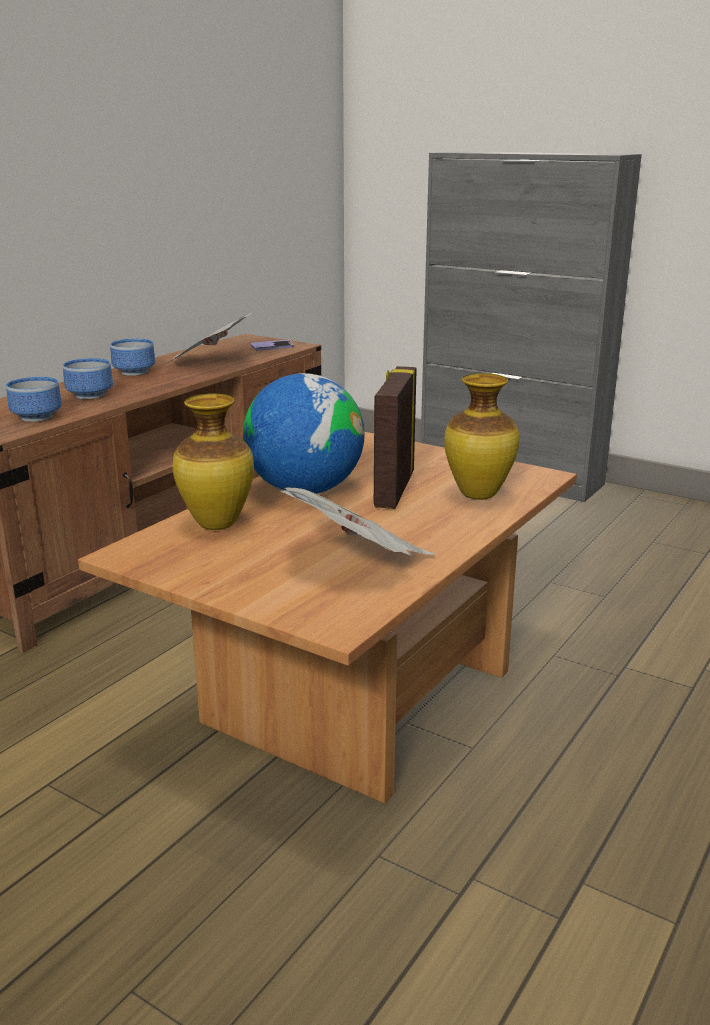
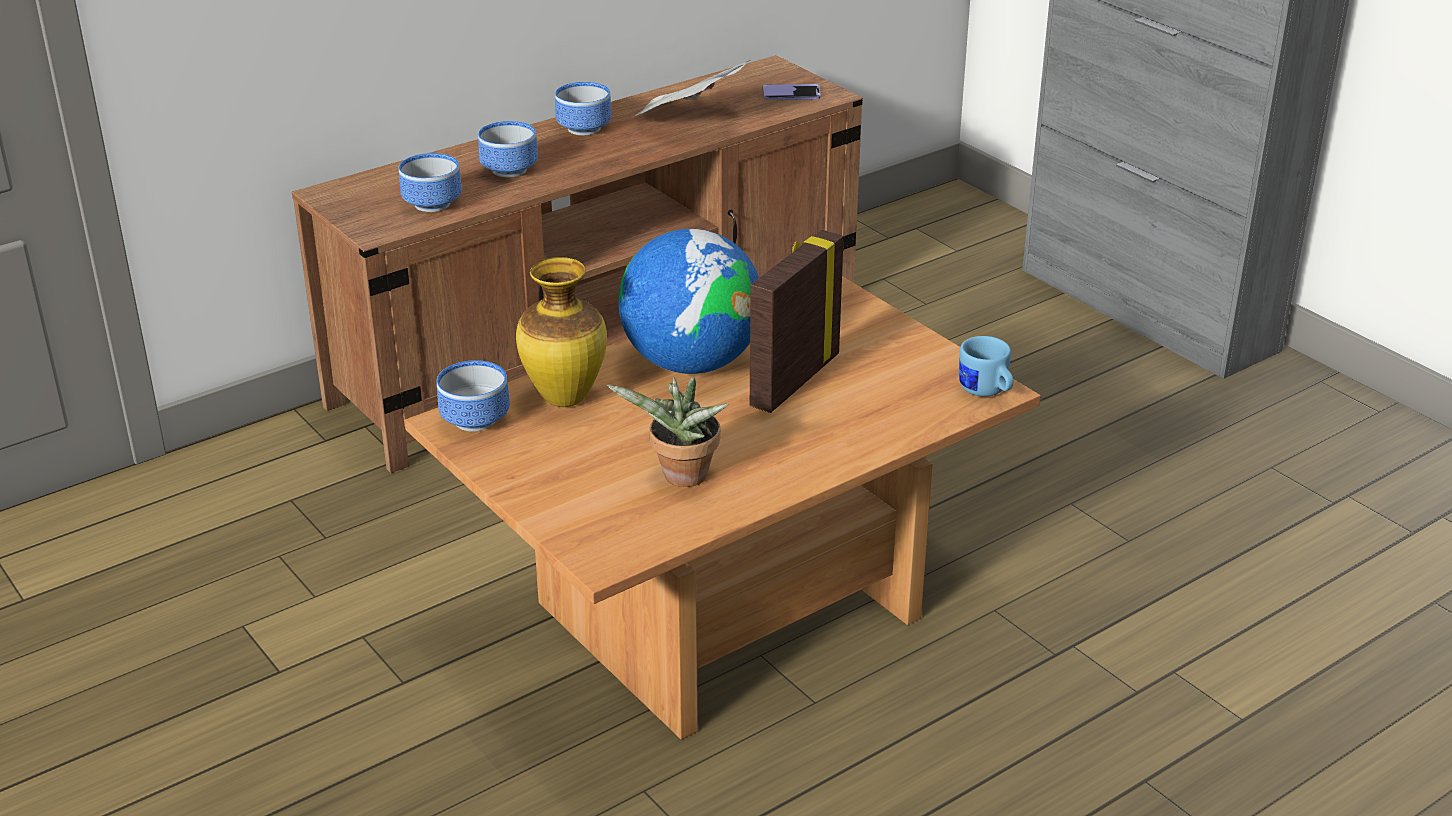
camera: 20 degrees right, 10 degrees up
newspaper [280,488,434,556] -> potted plant [606,377,729,487]
vase [444,373,519,500] -> none
none -> bowl [437,360,510,432]
none -> blue mug [959,336,1014,397]

